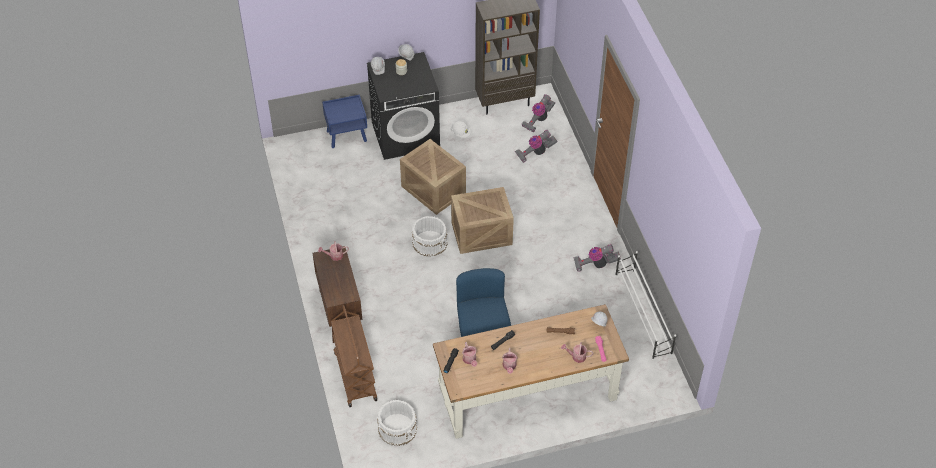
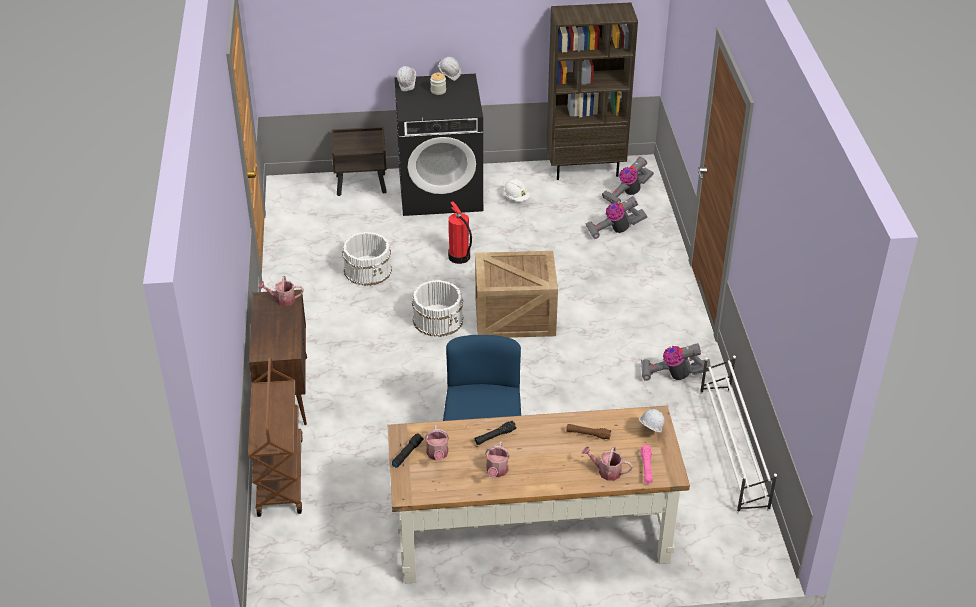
camera: 10 degrees right, 10 degrees down
blue nightstand [322,95,367,148] -> brown nightstand [332,127,387,196]
white bucket [377,400,417,446] -> white bucket moved to [342,232,392,286]
crate [400,139,466,215] -> fire extinguisher [448,201,472,264]

